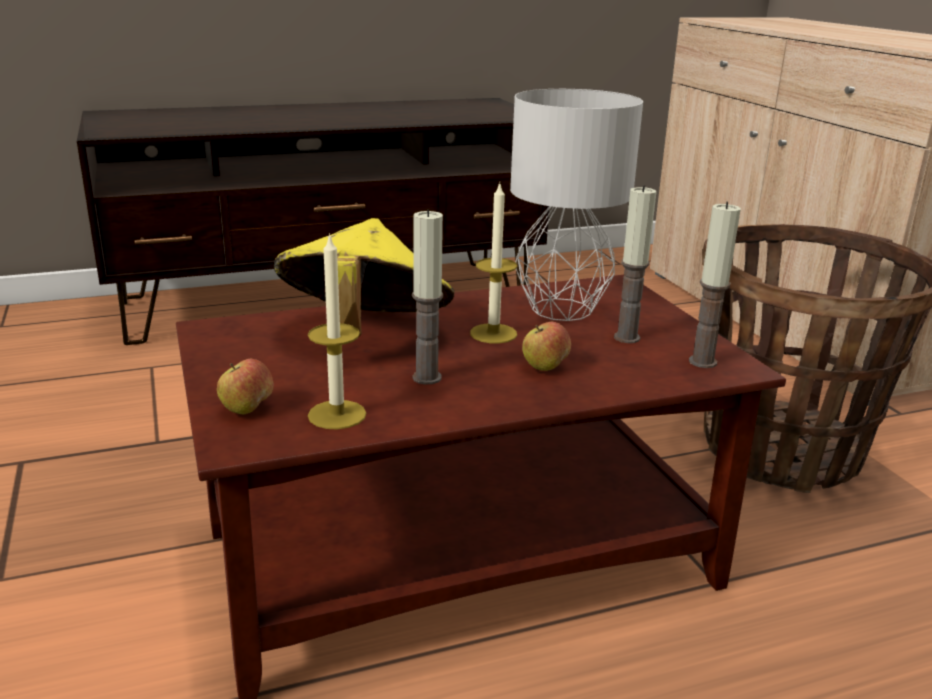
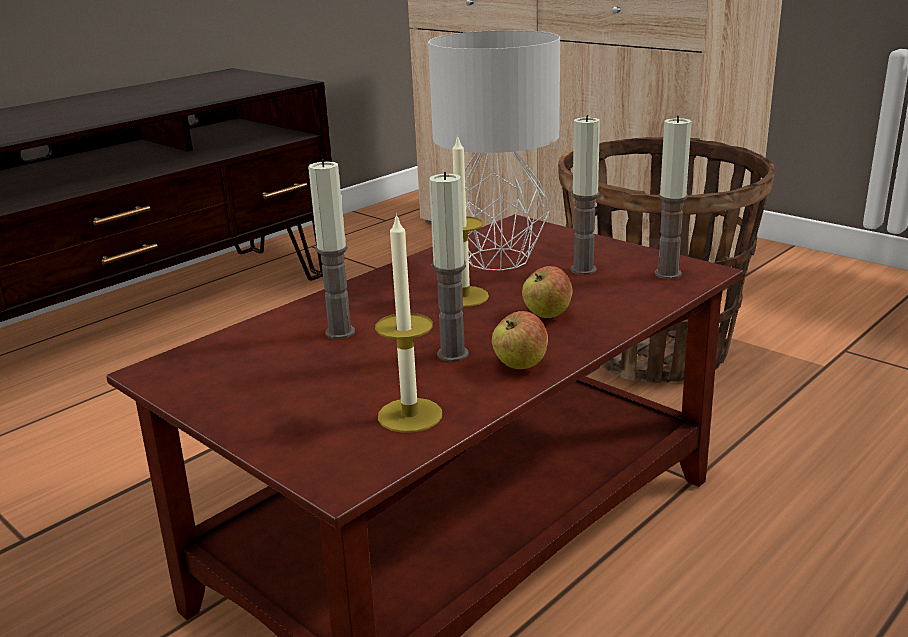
camera: 25 degrees left, 0 degrees up
apple [217,359,273,414] -> apple moved to [492,311,548,369]
yellow hat [274,218,454,338] -> candle [308,159,355,339]

